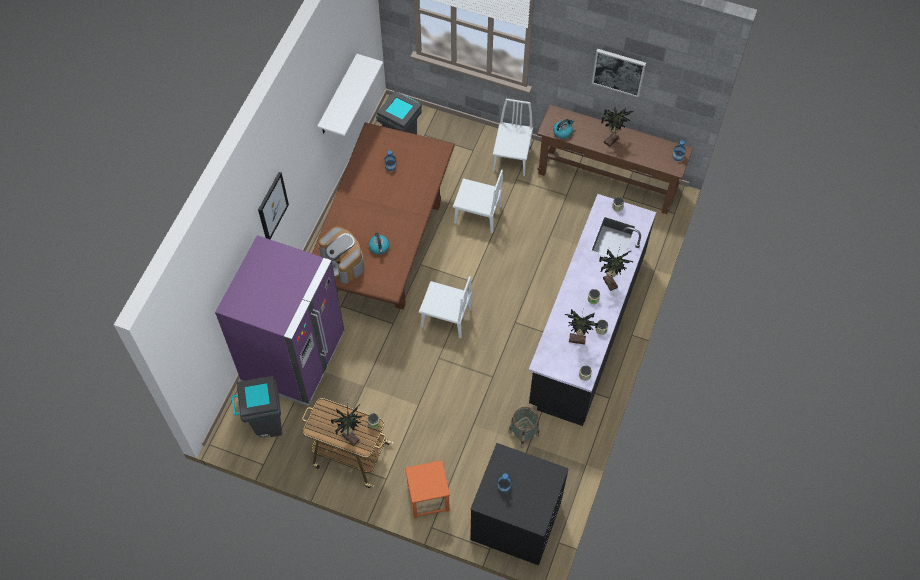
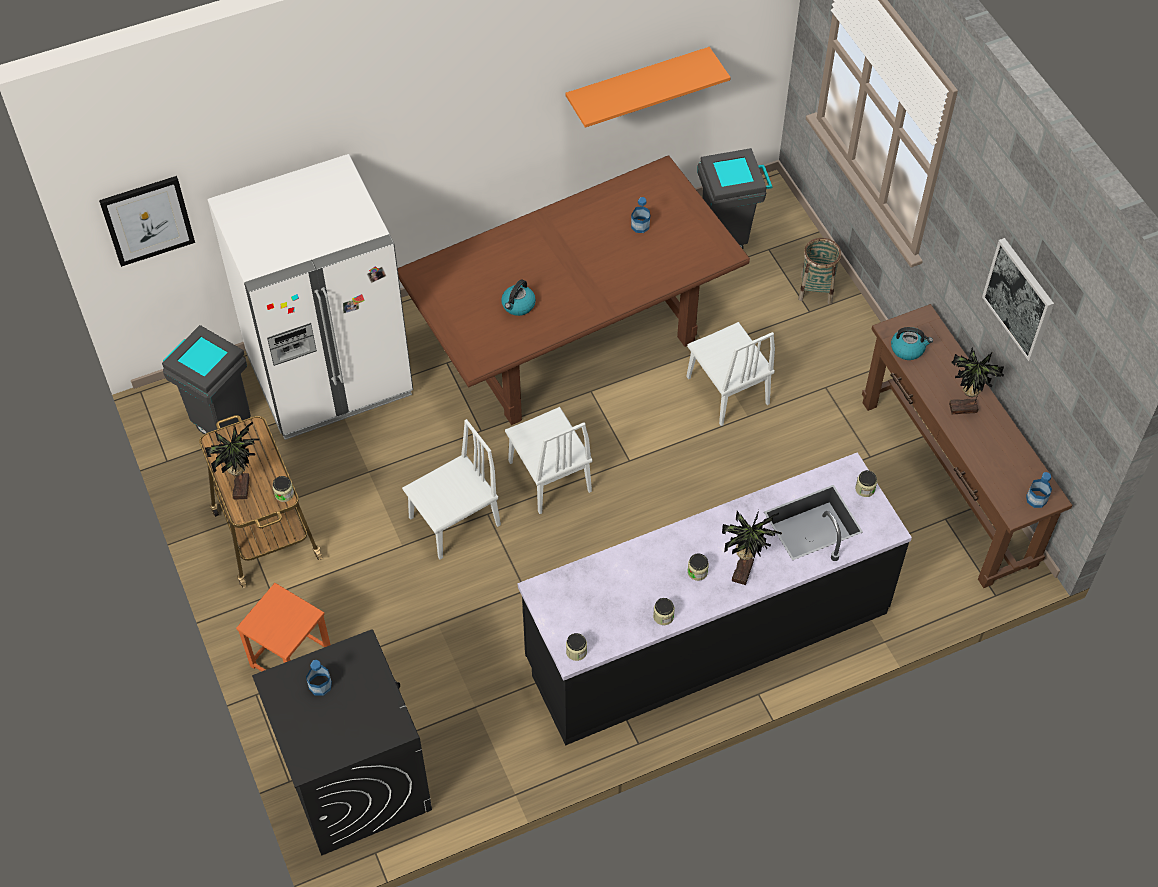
camera: 45 degrees right, 5 degrees down
purple fridge [215,235,344,406] -> white fridge [207,154,413,440]
picture [258,172,289,239] -> picture moved to [99,176,195,267]
white shelf [317,54,383,136] -> orange shelf [565,47,731,128]
coffee machine [319,227,364,283] -> none
white chair [493,99,533,176] -> white chair moved to [402,419,501,560]
basket [508,407,539,448] -> basket moved to [798,238,841,304]
potted plant [565,309,598,345] -> none

